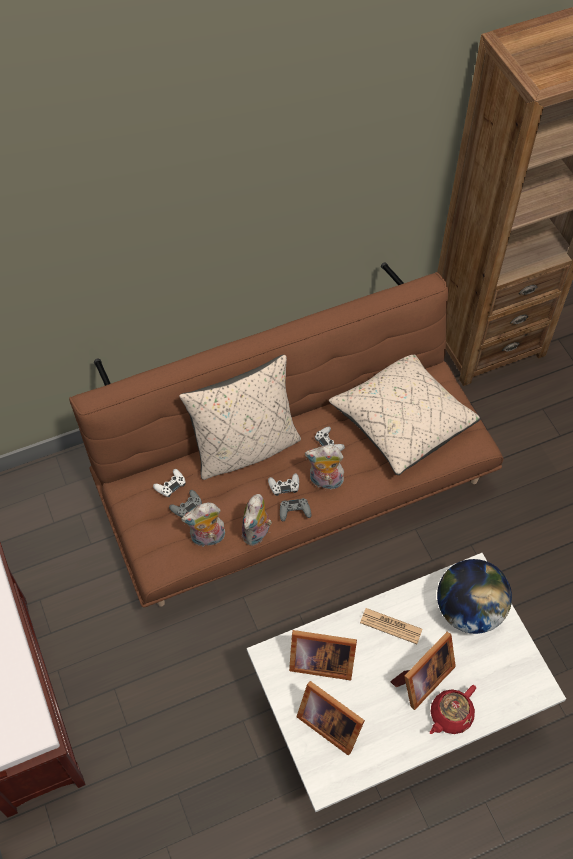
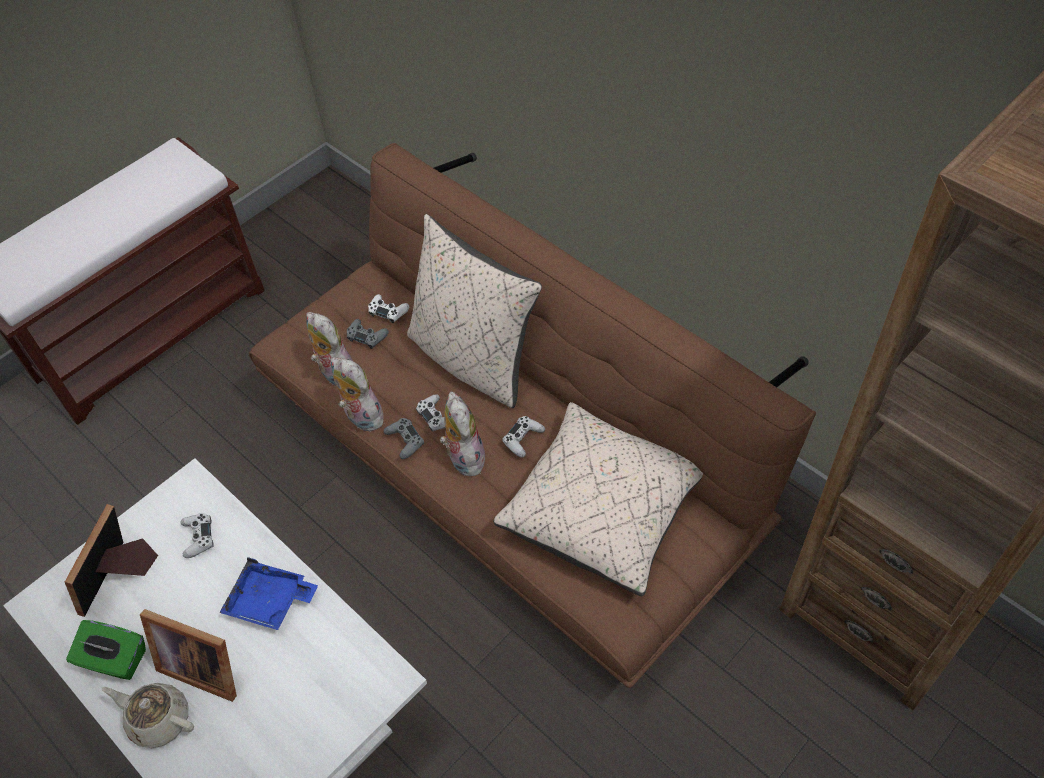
camera: 70 degrees right, 5 degrees down
plush toy [241,494,272,546] -> plush toy turned 45 degrees clockwise [331,357,385,431]
picture frame [289,630,357,680] -> white game controller [180,513,214,558]
newspaper [360,608,423,644] -> blue tray [219,557,318,630]
red teapot [430,685,476,734] -> beige teapot [102,683,194,748]
globe [437,559,512,634] -> none
none -> green tissue box [66,620,146,680]

